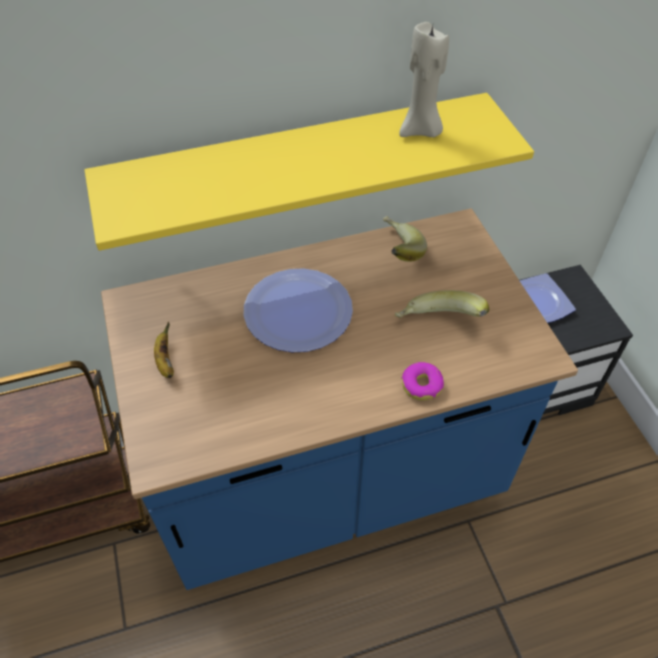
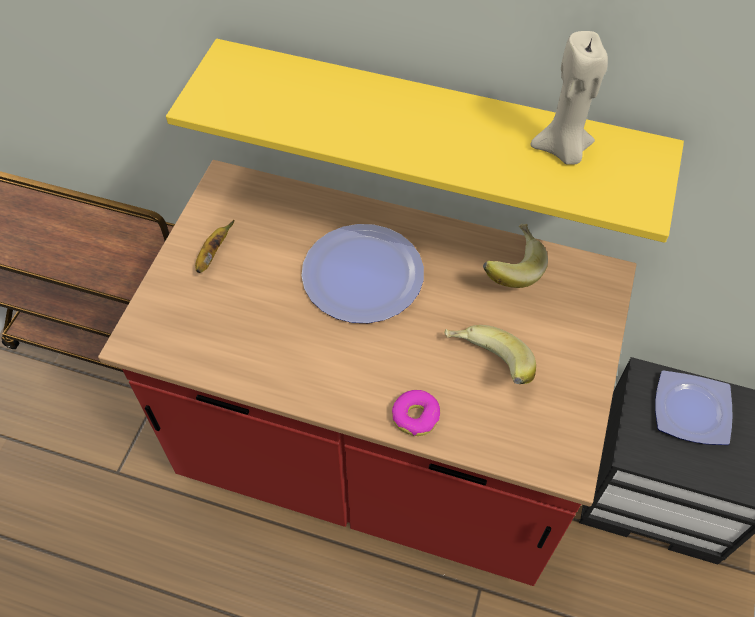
camera: 35 degrees right, 5 degrees up
blue counter [101,209,578,590] -> red counter [98,160,636,586]

